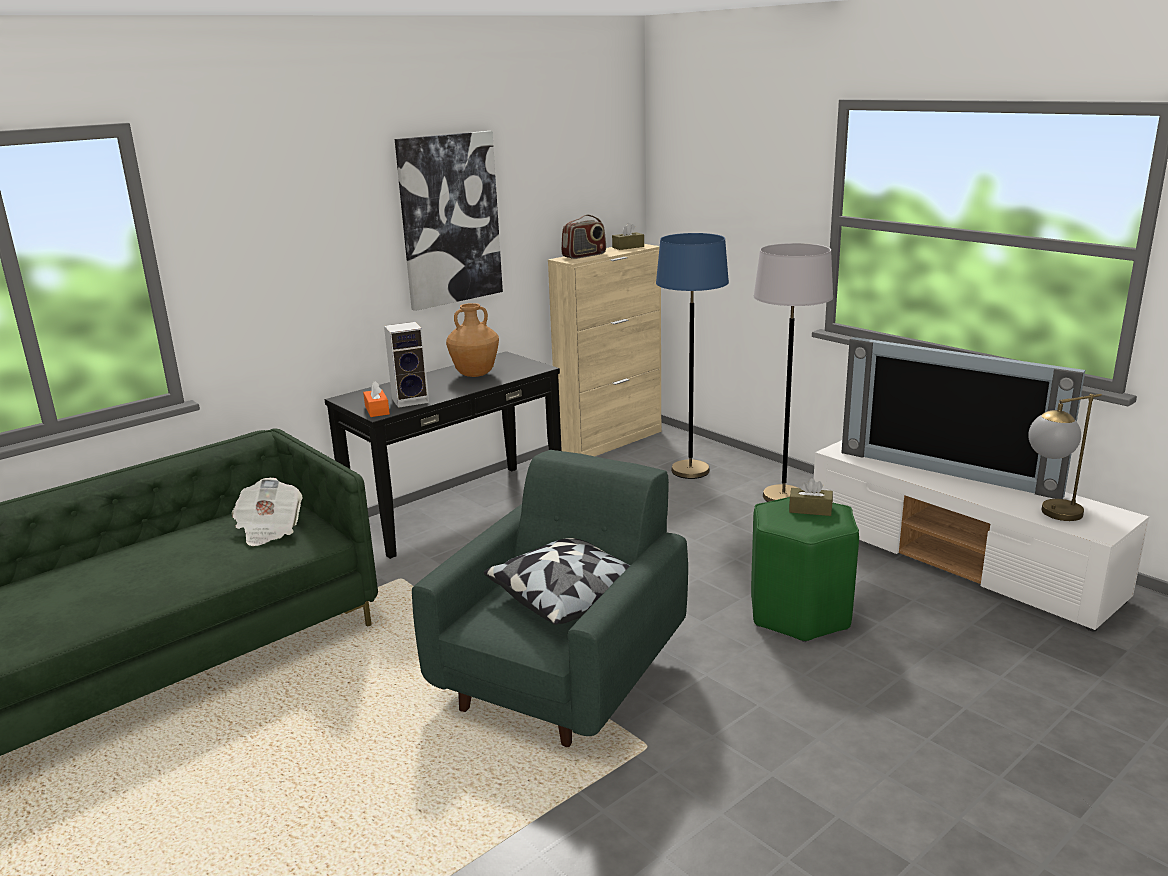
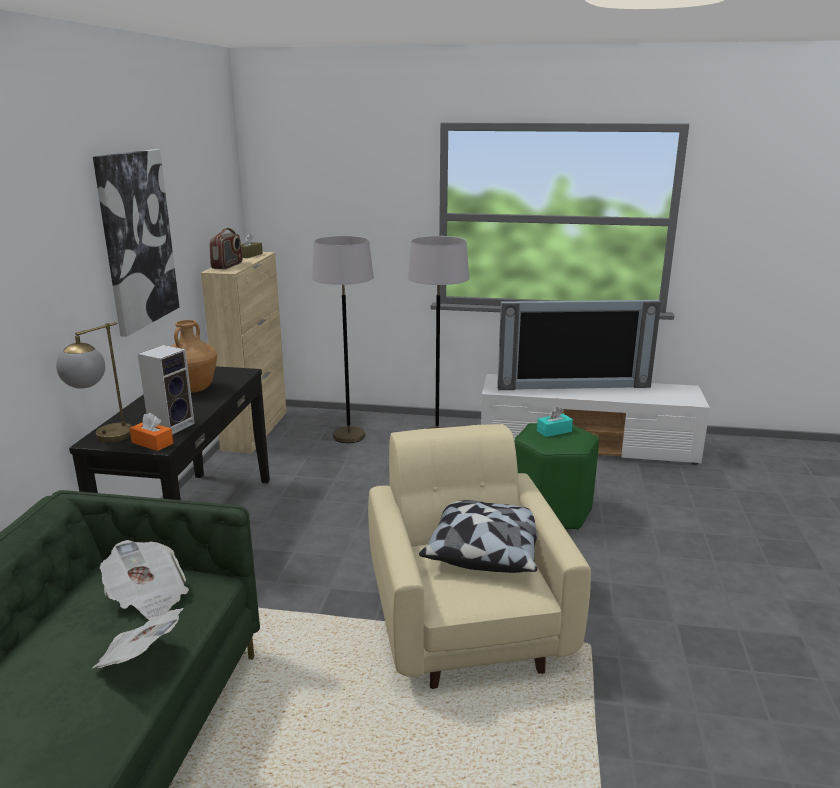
camera: 40 degrees left, 0 degrees up
green armchair [412,450,688,747] -> beige armchair [368,424,591,689]
blue floor lamp [656,233,729,479] -> grey floor lamp [312,236,374,443]
brown tissue box [789,478,833,516] -> turquoise tissue box [537,407,573,437]
table lamp [1028,394,1102,521] -> table lamp moved to [56,322,132,443]
none -> newspaper [93,608,184,668]

